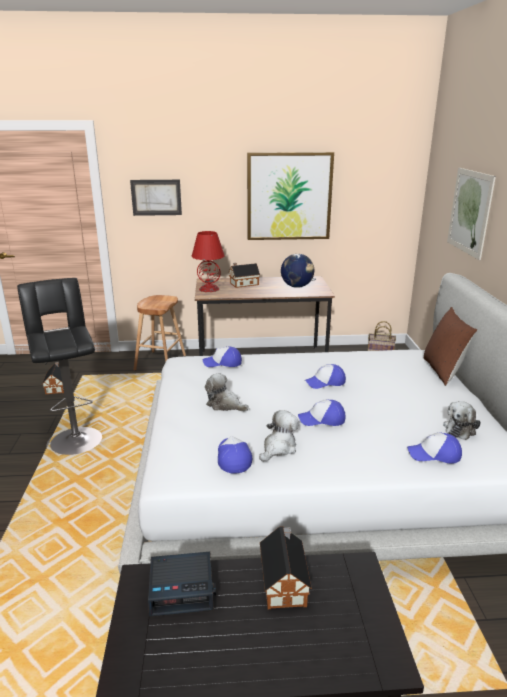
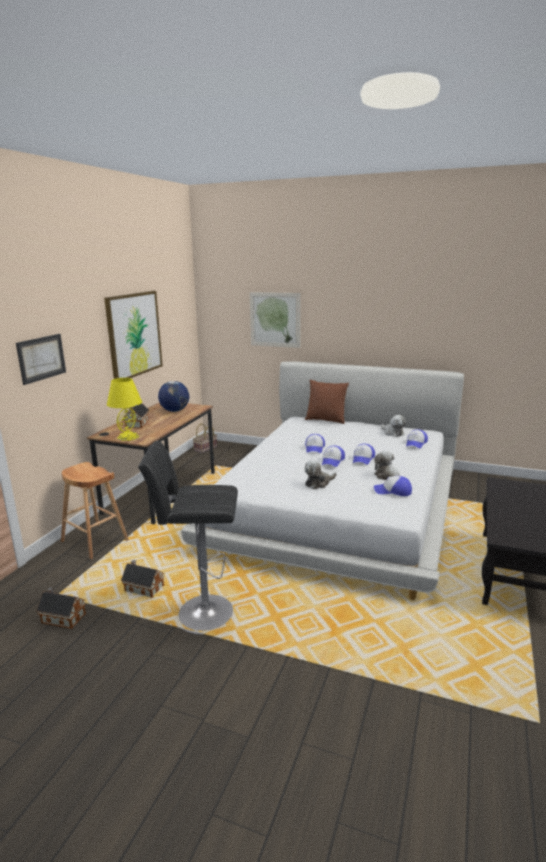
camera: 65 degrees left, 5 degrees down
alarm clock [148,552,216,617] -> none
red table lamp [192,231,225,292] -> yellow table lamp [107,378,142,441]
cap [203,346,242,367] -> cap moved to [322,446,345,467]
toy house [260,526,312,609] -> toy house moved to [121,560,165,598]

